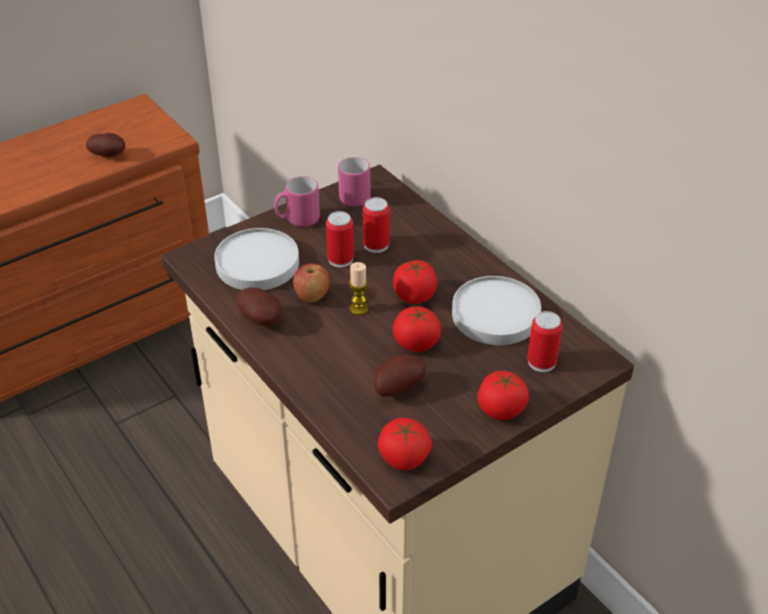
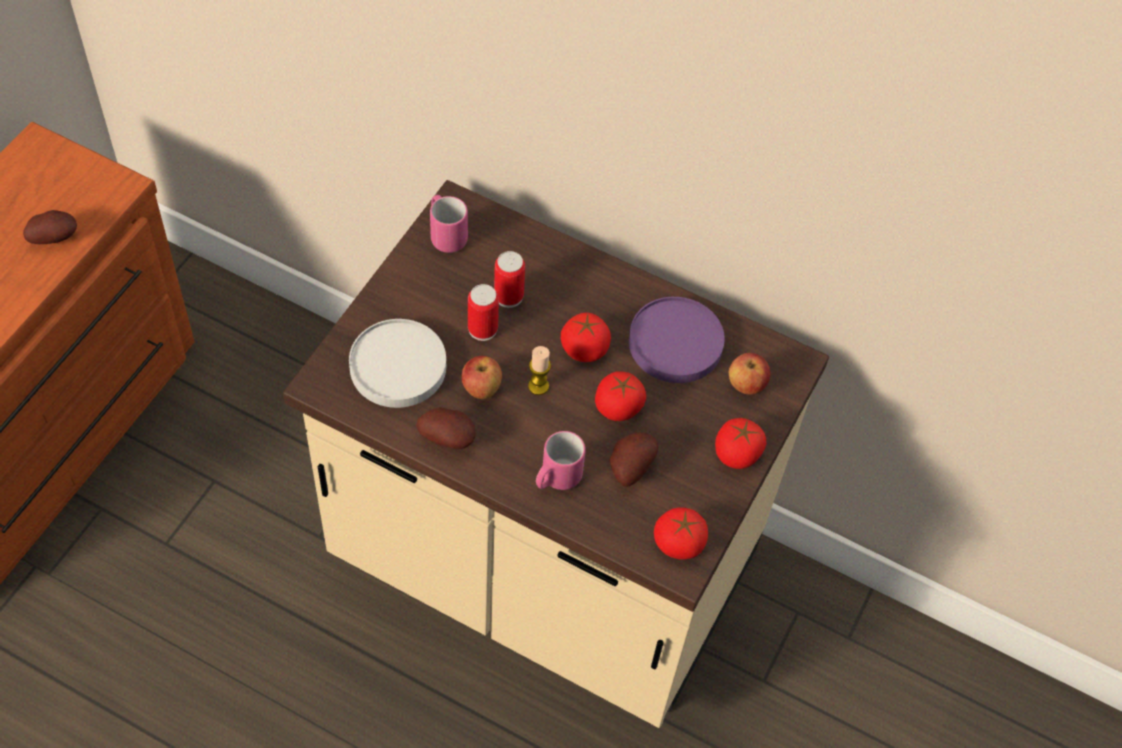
camera: 30 degrees left, 15 degrees up
pink mug [274,176,320,227] -> pink mug moved to [536,431,586,490]
white plate [452,276,541,345] -> purple plate [629,297,725,383]
can [527,311,563,372] -> apple [729,353,770,395]

